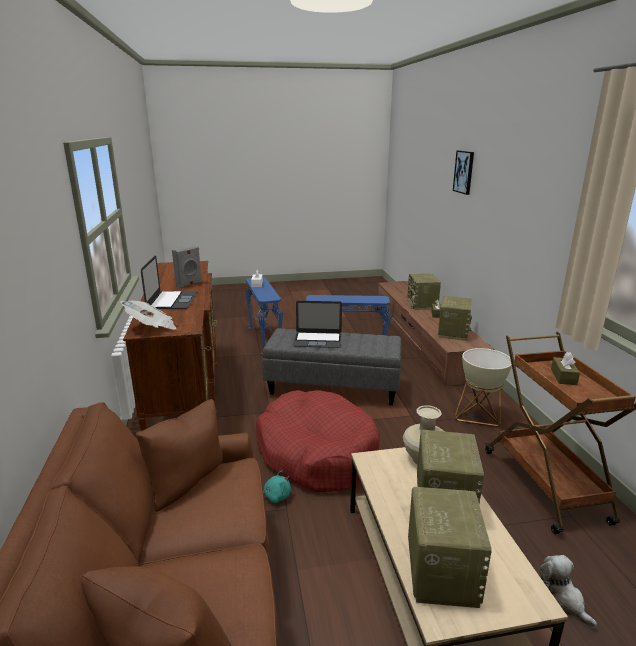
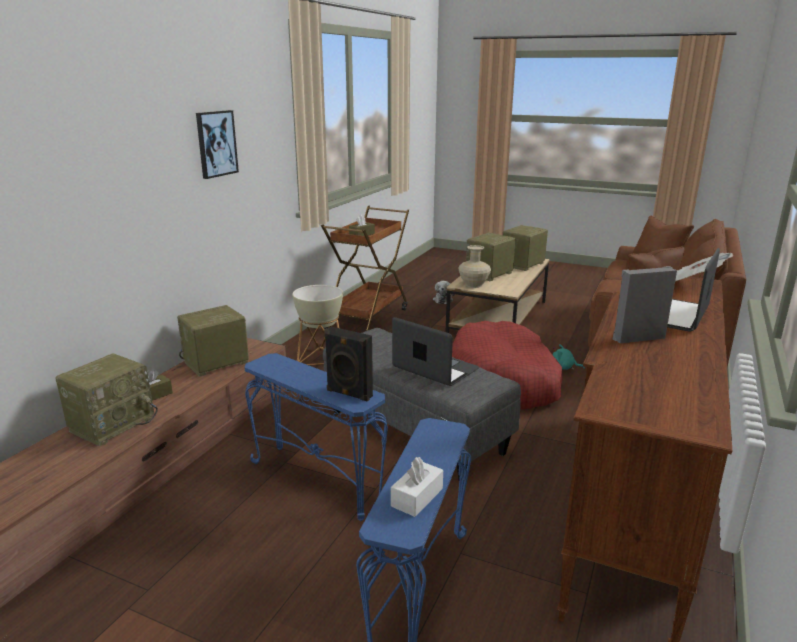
camera: 145 degrees left, 0 degrees up
picture [453,151,474,195] -> picture moved to [196,110,239,179]
none -> black speaker [324,327,373,402]

